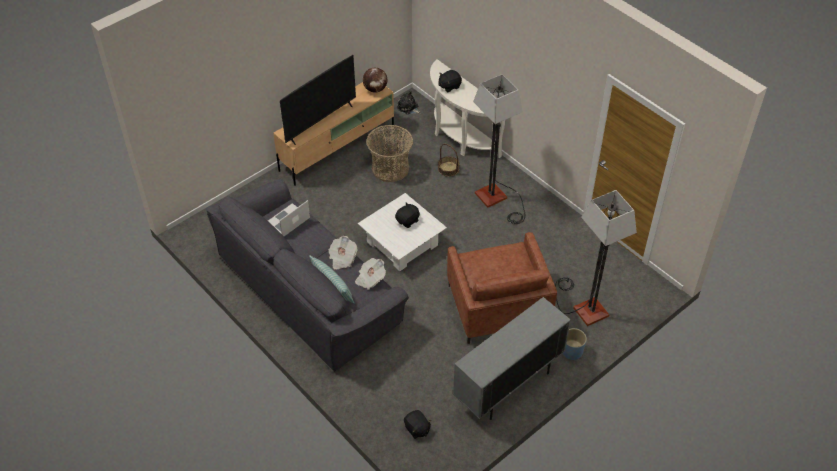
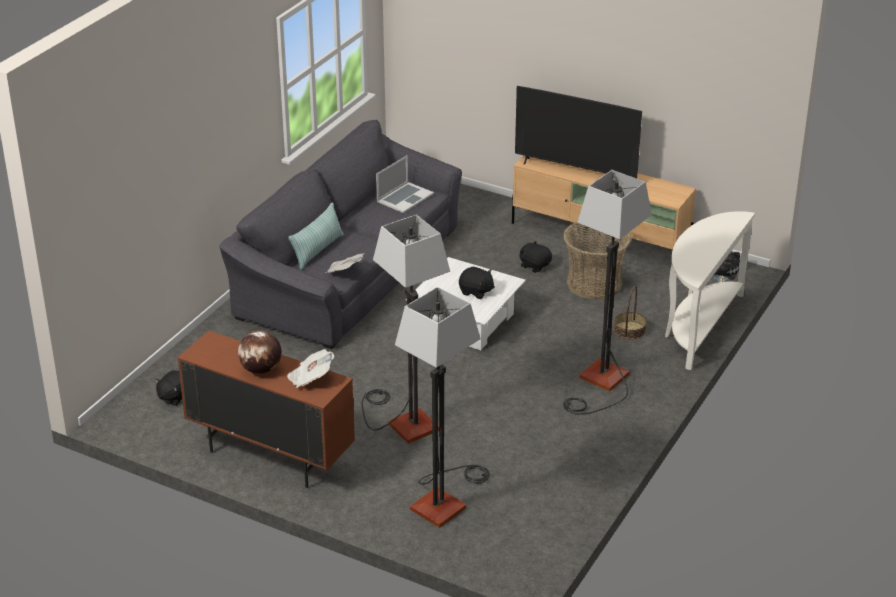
camera: 70 degrees right, 15 degrees down
laptop [268,200,310,236] -> laptop turned 105 degrees clockwise [376,155,434,213]
newspaper [328,236,357,269] -> newspaper moved to [287,349,334,388]
globe [363,68,388,93] -> globe moved to [238,330,281,374]
black plush toy [438,70,462,92] -> black plush toy moved to [520,241,552,273]
brown armchair [447,232,557,344] -> floor lamp [362,214,450,444]
grey cabinet [453,297,571,420] -> brown cabinet [177,331,355,488]
blue planter [562,328,587,360] -> none

